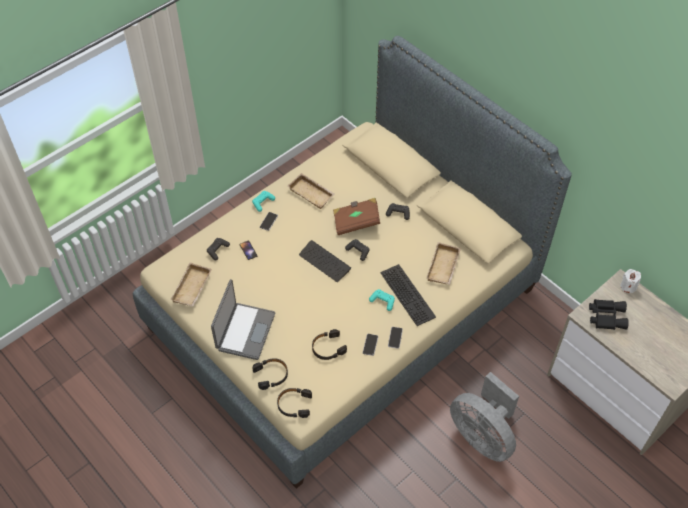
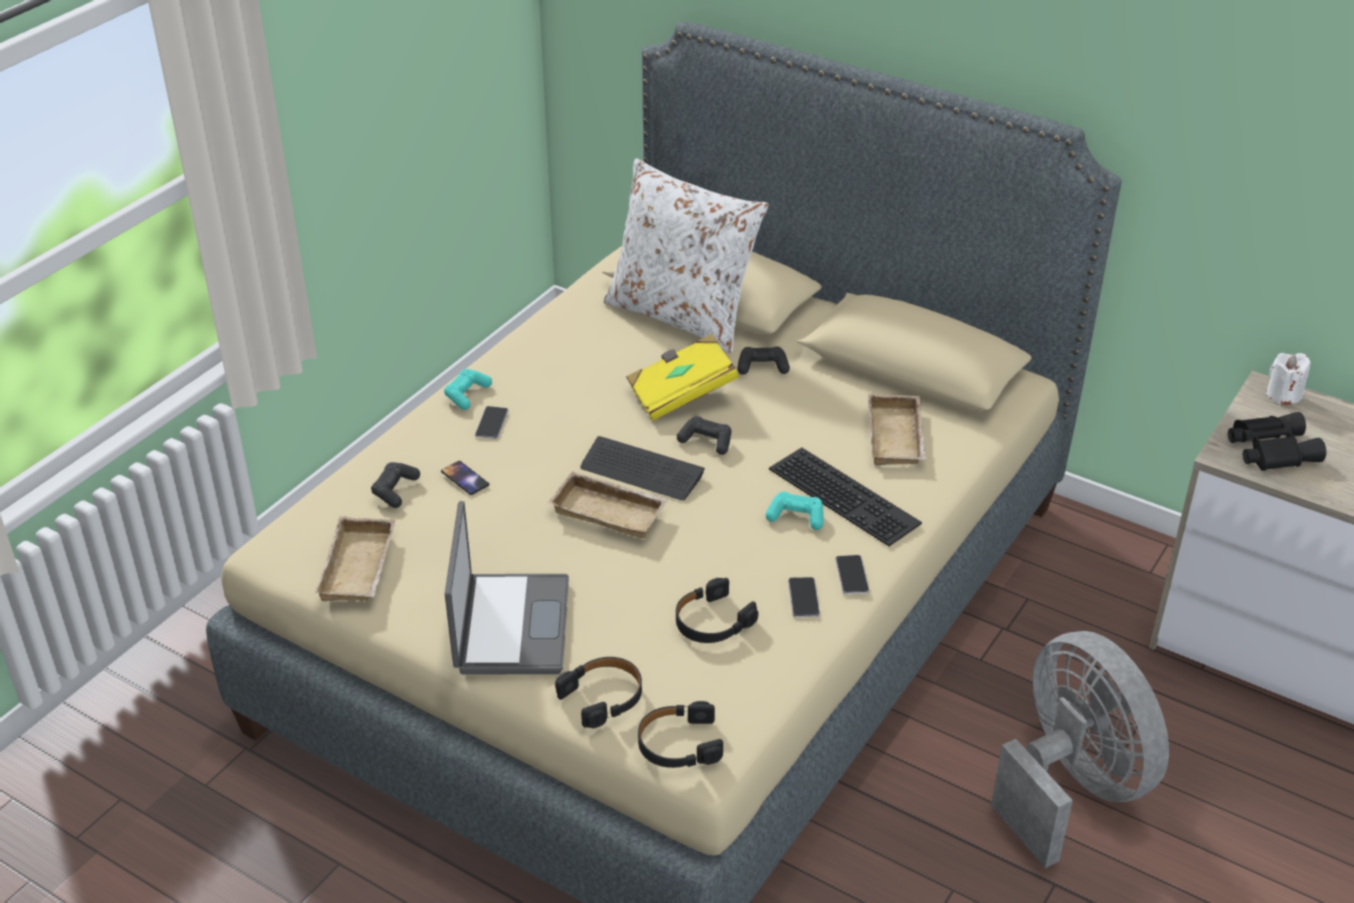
camera: 15 degrees left, 15 degrees down
beige tray [288,173,335,209] -> beige tray moved to [548,471,668,539]
brown book [333,198,380,235] -> yellow book [626,334,739,421]
grey fan [450,372,519,462] -> grey fan turned 150 degrees counterclockwise [991,631,1169,868]
none -> white pillow [604,158,768,353]

